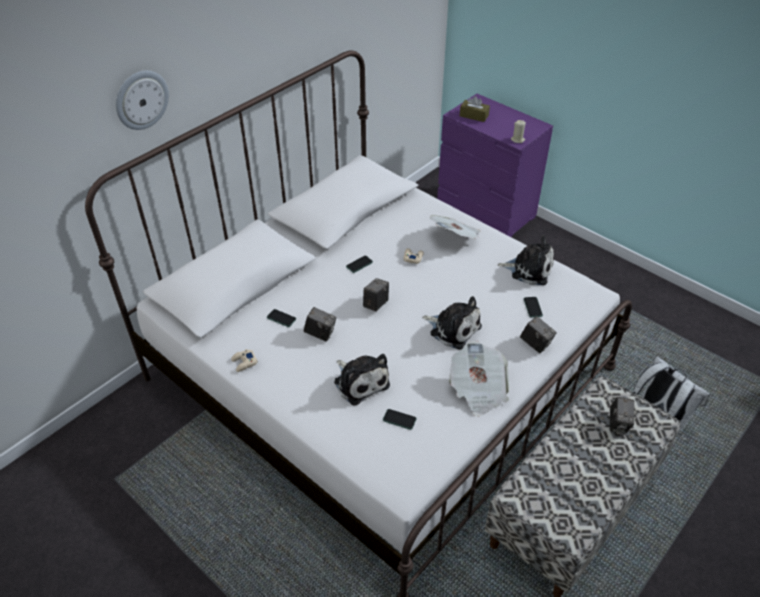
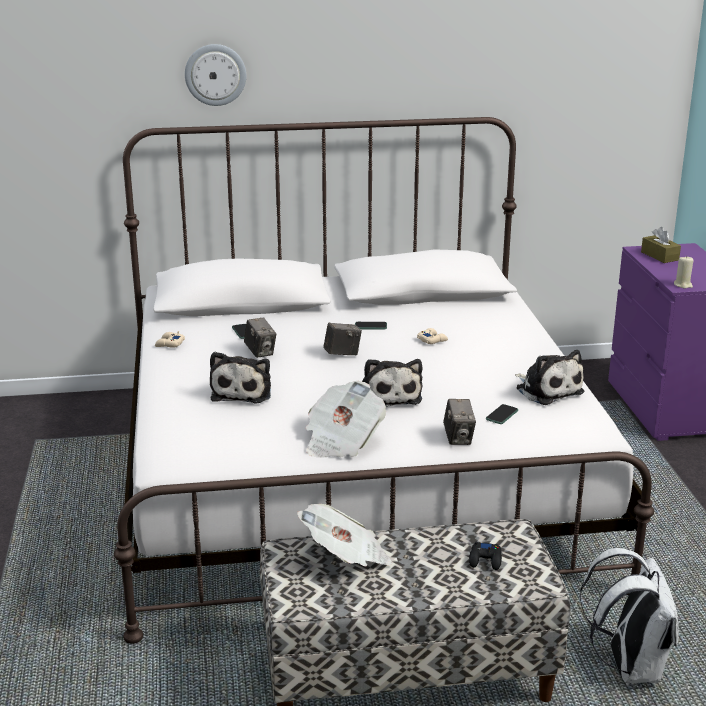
camera: 40 degrees right, 20 degrees down
phone [383,409,417,430] -> none
newspaper [430,215,481,239] -> newspaper moved to [297,504,393,567]
camera [610,397,634,433] -> black game controller [469,542,502,570]

